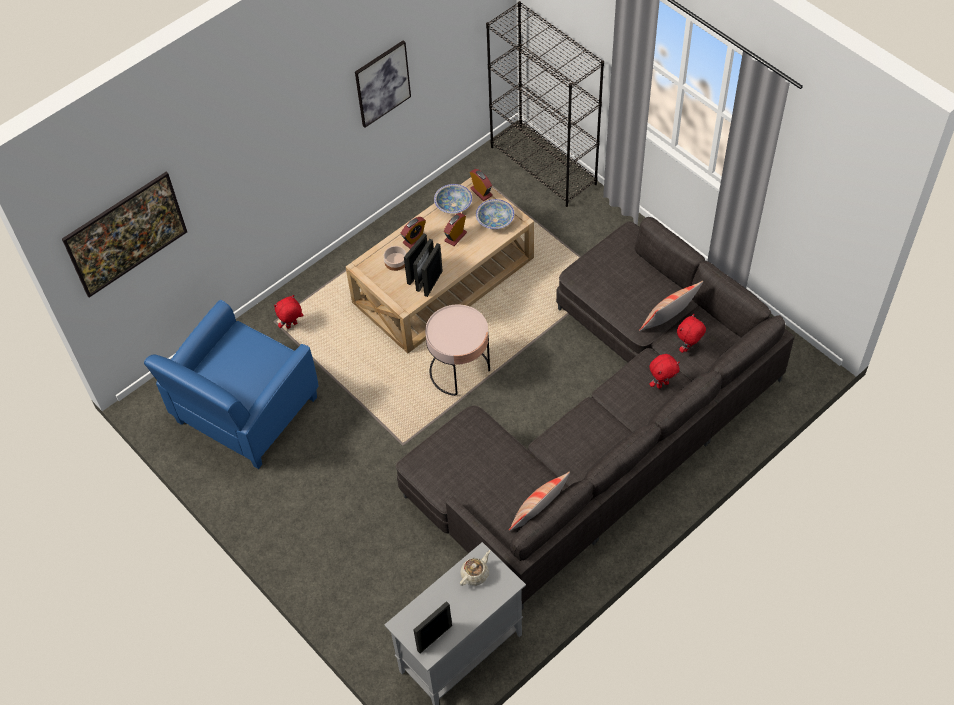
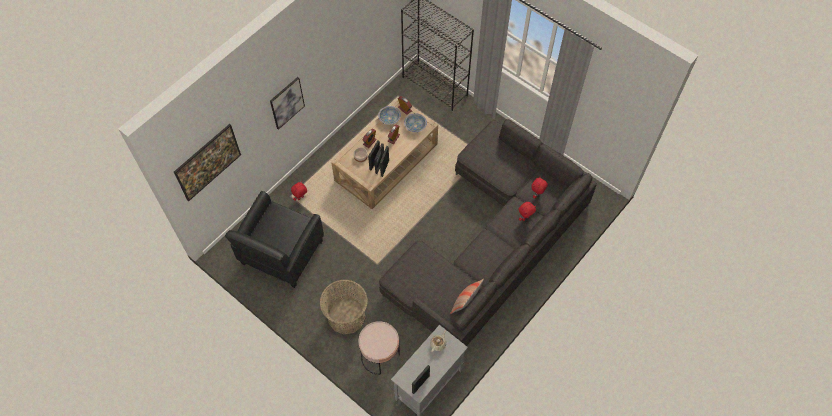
camera: 10 degrees left, 5 degrees up
blue armchair [144,300,318,469] -> black armchair [225,191,324,288]
picture [355,40,411,128] -> picture moved to [270,77,305,130]
pink side table [425,305,490,396] -> pink side table moved to [359,321,400,375]
pillow [639,281,703,331] -> none
none -> basket [320,279,368,334]

